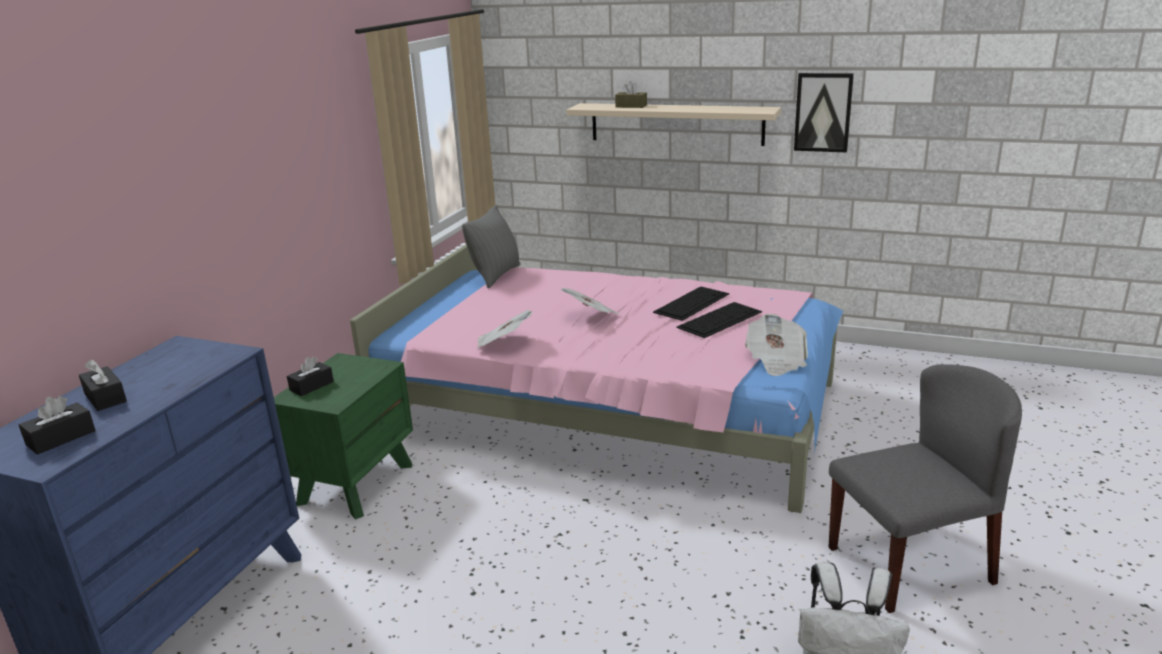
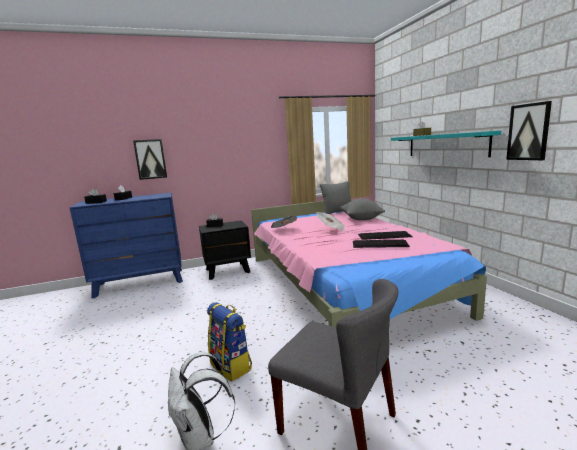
camera: 50 degrees right, 10 degrees down
green nightstand [274,353,413,520] -> black nightstand [199,220,251,280]
beige shelf [566,103,781,146] -> turquoise shelf [391,131,501,157]
newspaper [745,314,808,376] -> none
none -> picture [133,139,167,180]
none -> backpack [207,302,252,381]
none -> grey pillow [340,199,385,220]

